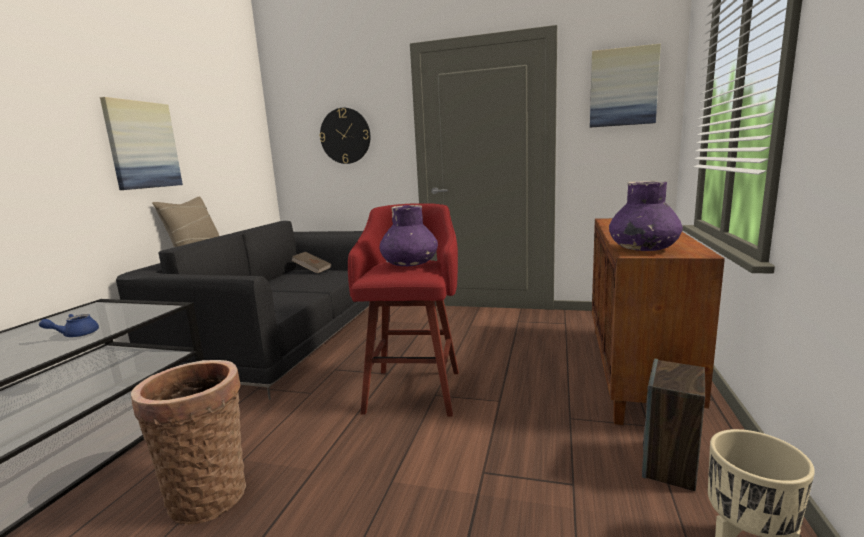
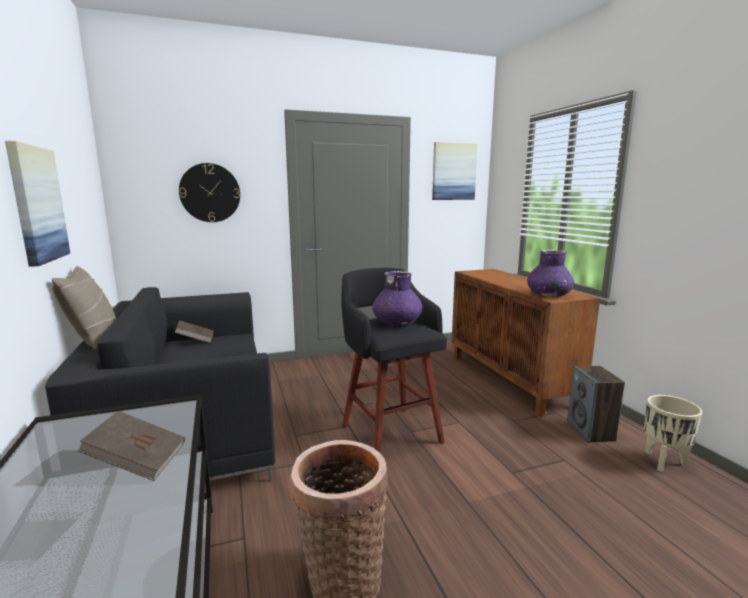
camera: 35 degrees left, 0 degrees up
blue teapot [39,314,99,337] -> brown book [77,411,185,481]
red stool [348,203,459,417] -> black stool [342,268,447,454]

